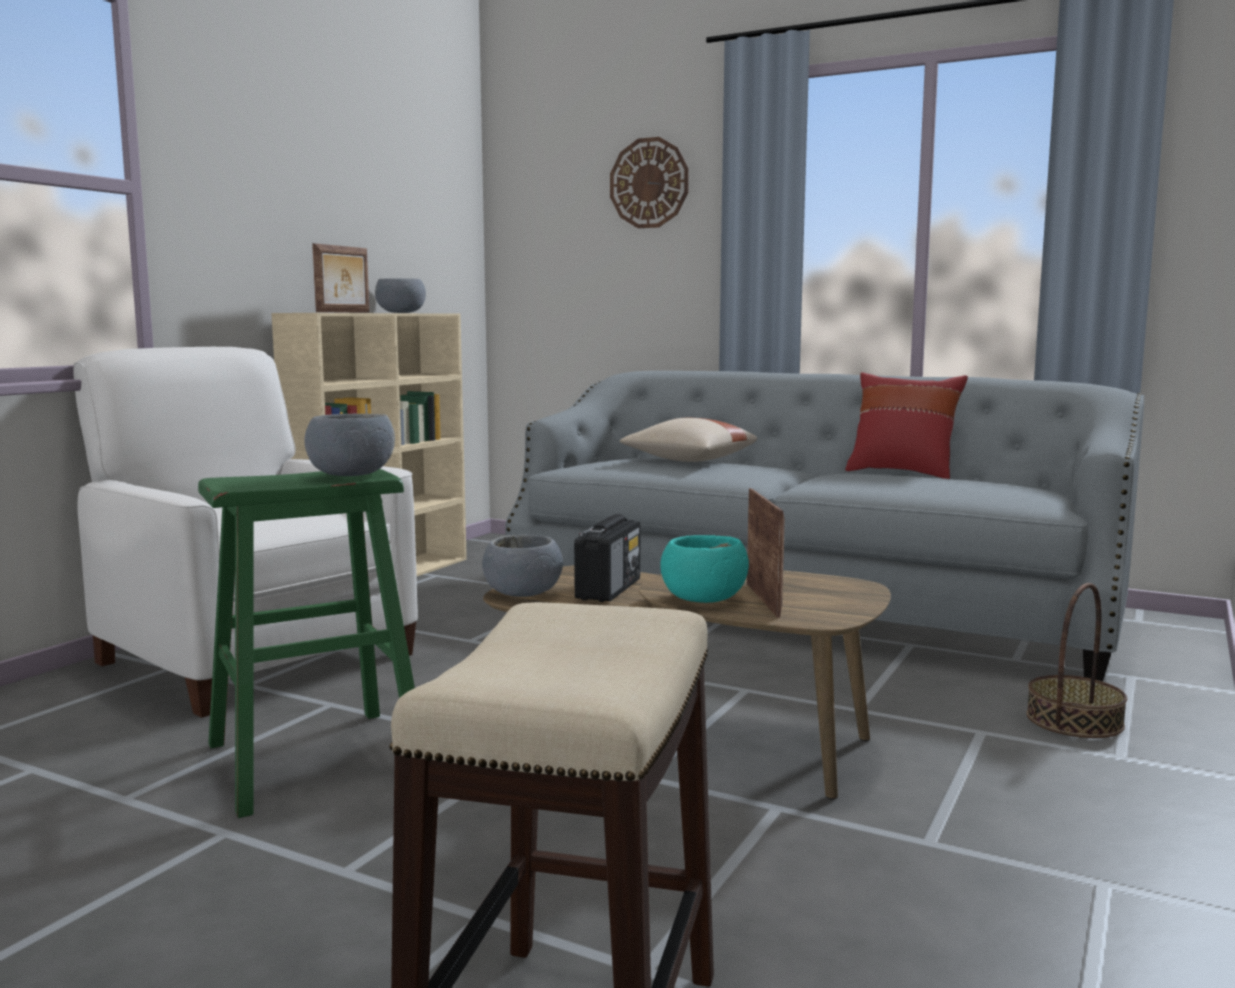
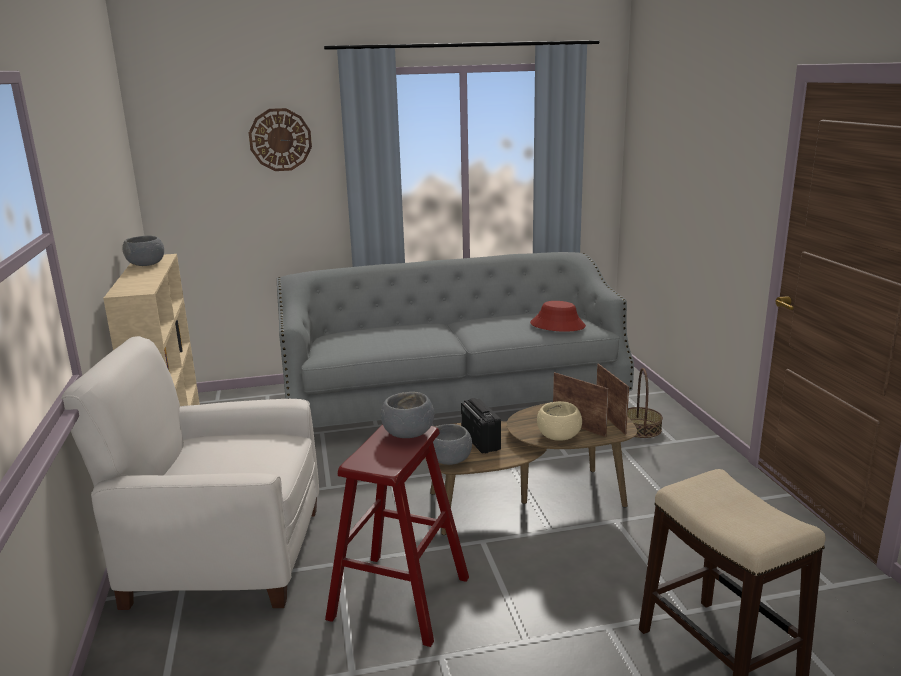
camera: 40 degrees left, 10 degrees up
green stool [198,469,415,818] -> red stool [325,424,469,647]
picture frame [312,243,369,313] -> picture frame moved to [596,364,629,435]
beige pillow [620,418,757,462] -> none
turquoise bowl [660,535,749,603] -> beige bowl [537,401,582,441]
red pillow [845,372,968,479] -> none
none -> red hat [530,301,586,332]

